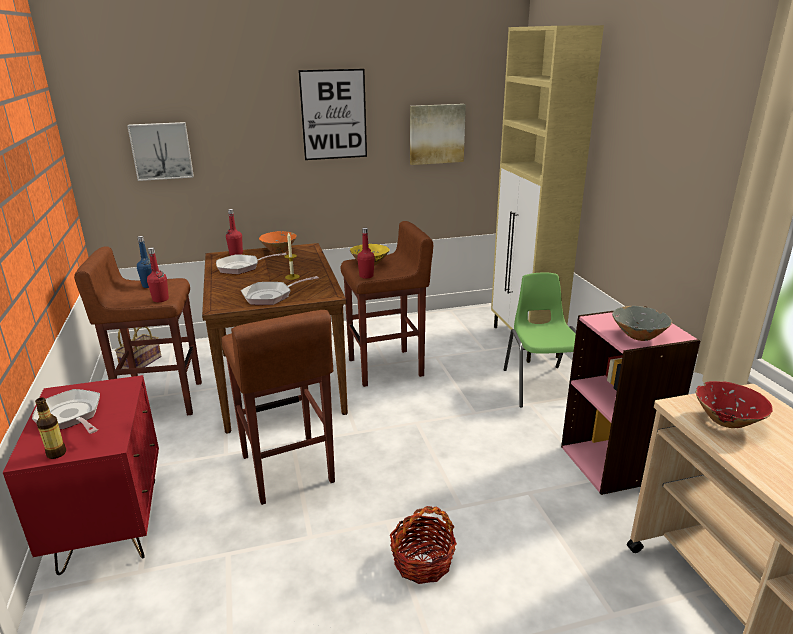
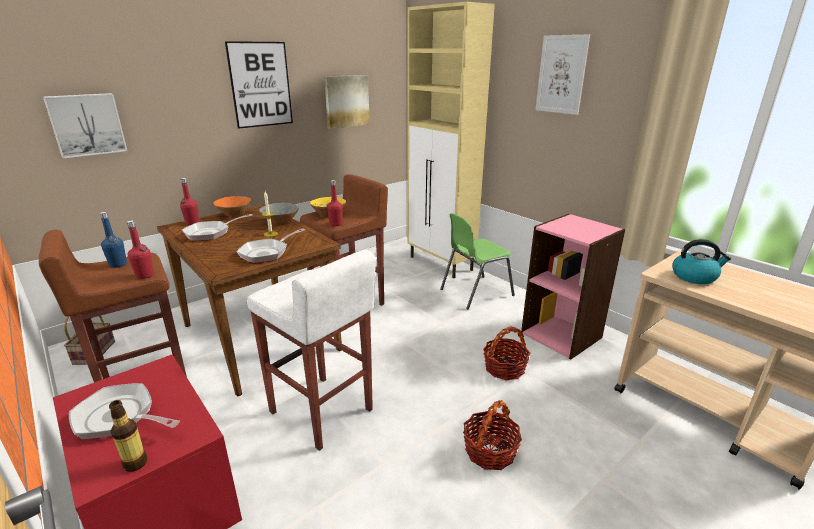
camera: 25 degrees left, 0 degrees up
brown stool [222,310,335,505] -> white stool [246,250,376,451]
green chair [504,273,576,408] -> green chair turned 90 degrees counterclockwise [440,213,515,309]
grey bowl [612,306,672,341] -> grey bowl moved to [259,203,299,225]
red bowl [696,381,773,428] -> kettle [672,239,731,284]
none -> basket [483,326,531,380]
none -> picture [535,35,590,115]

